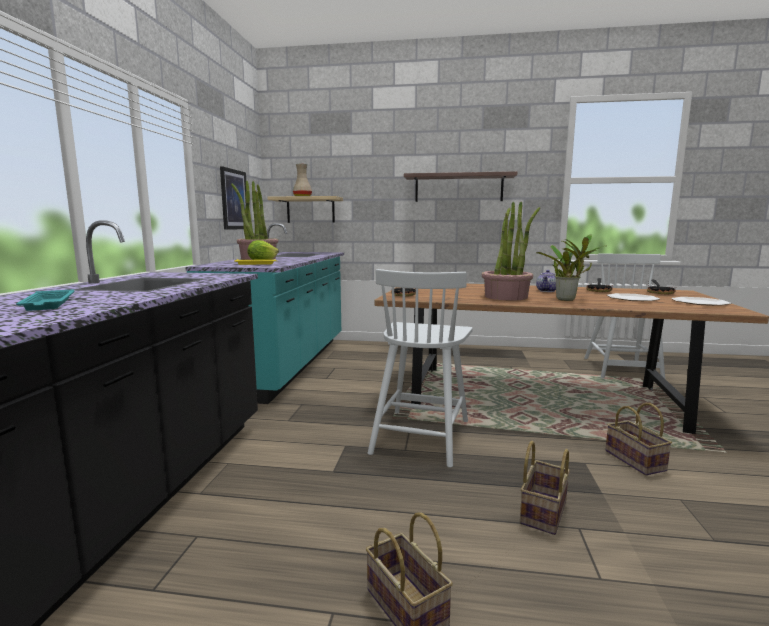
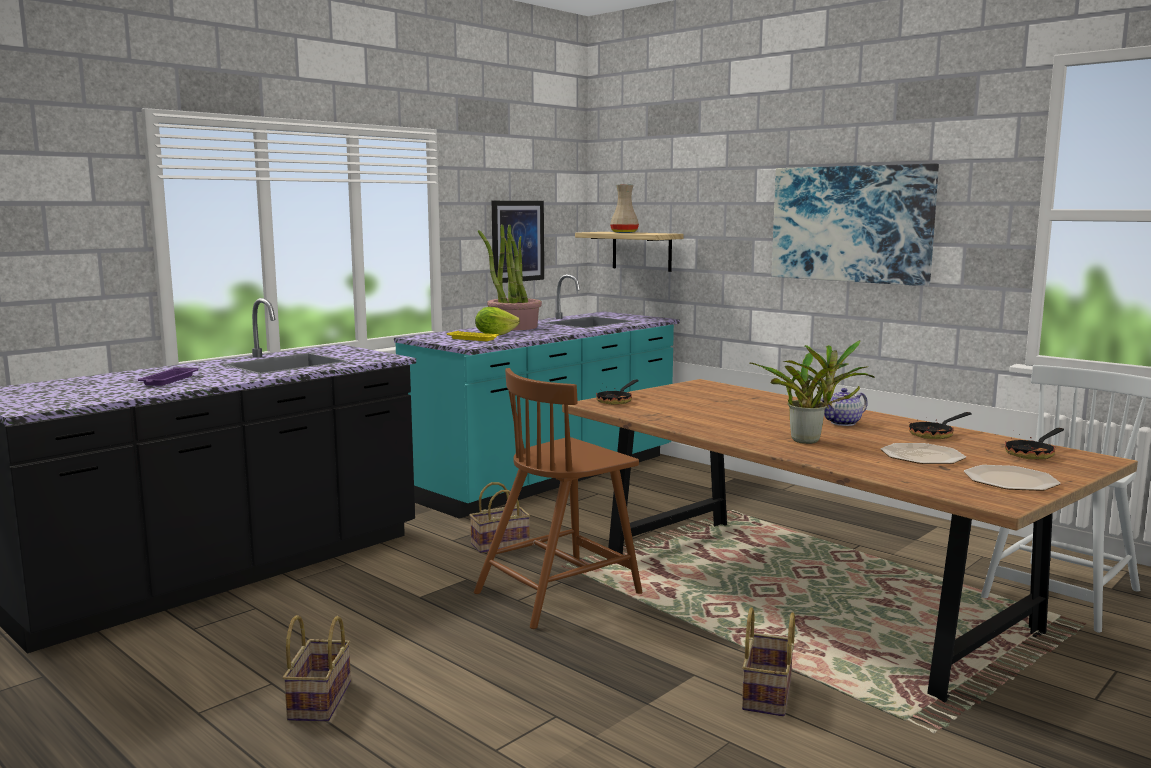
camera: 35 degrees right, 0 degrees up
turquoise tray [16,289,75,311] -> purple tray [138,367,198,386]
white chair [368,269,473,468] -> brown chair [474,368,643,629]
shelf [404,171,517,202] -> picture [772,164,939,286]
potted plant [482,202,540,301] -> none
basket [520,441,570,535] -> basket moved to [470,482,530,553]

